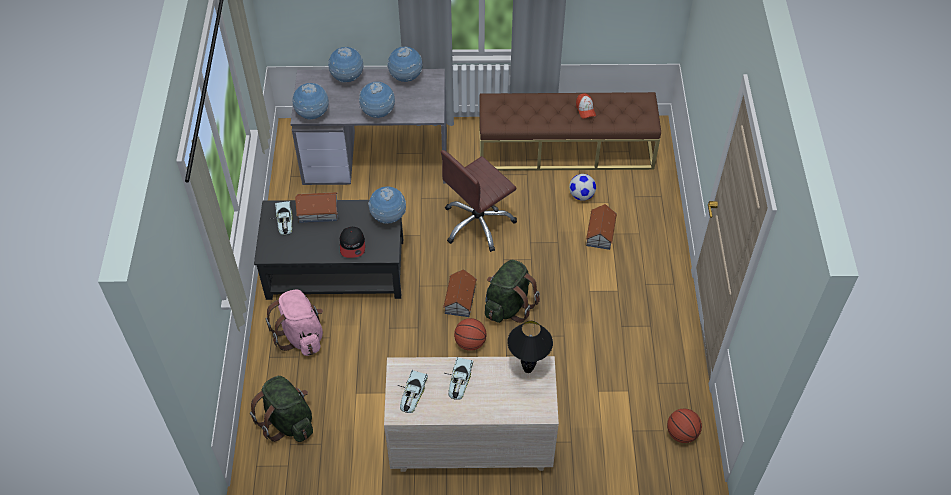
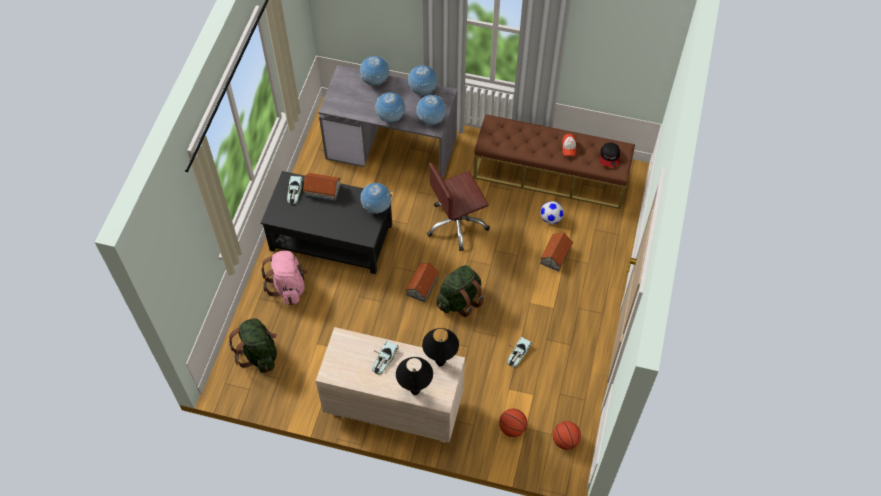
camera: 15 degrees right, 5 degrees up
globe [292,83,329,120] -> globe moved to [416,95,446,125]
cap [340,227,365,258] -> cap moved to [600,143,620,167]
toy car [398,370,428,413] -> toy car moved to [507,337,532,367]
basketball [454,318,487,351] -> basketball moved to [499,409,527,437]
none -> black table lamp [396,357,433,395]

